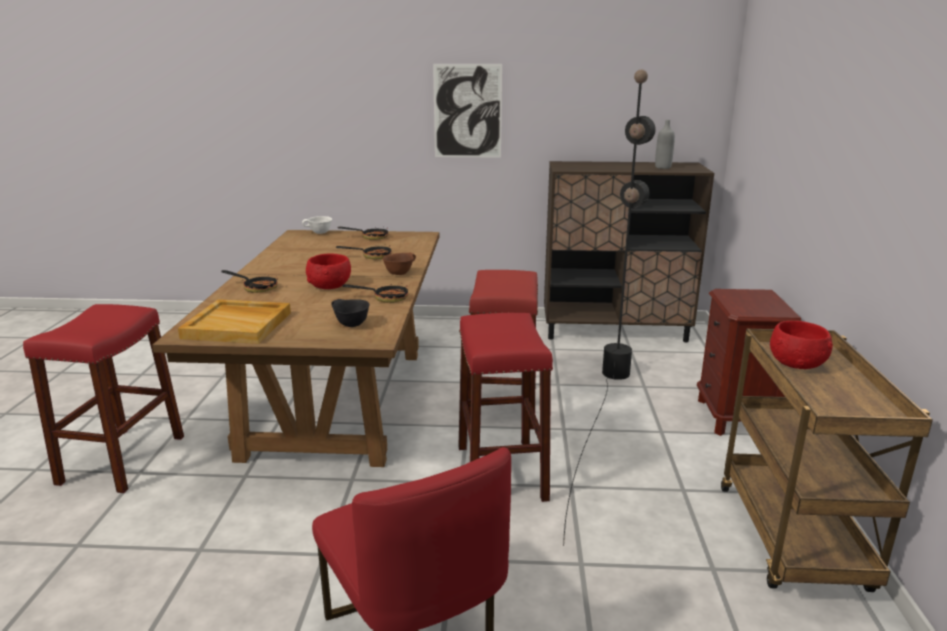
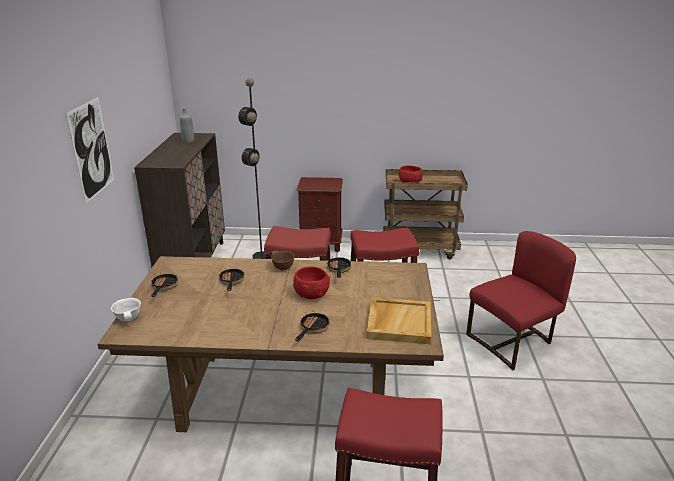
camera: 90 degrees left, 5 degrees up
black bowl [331,299,370,327] -> none

